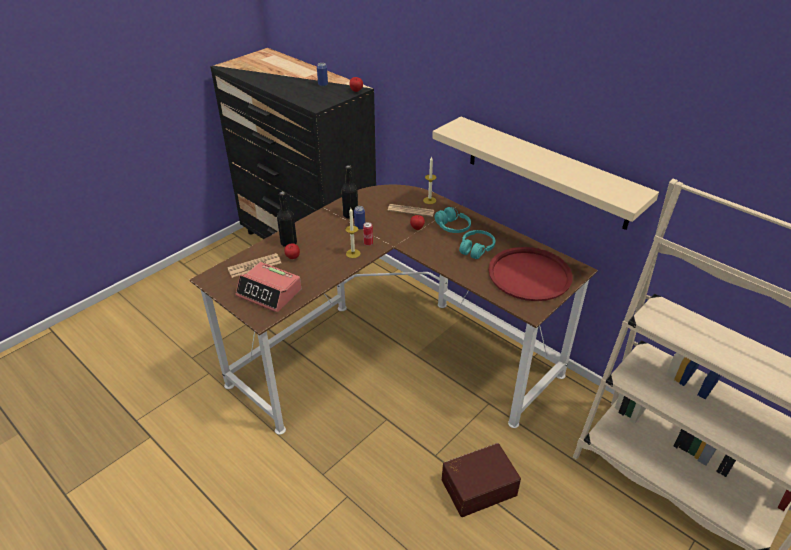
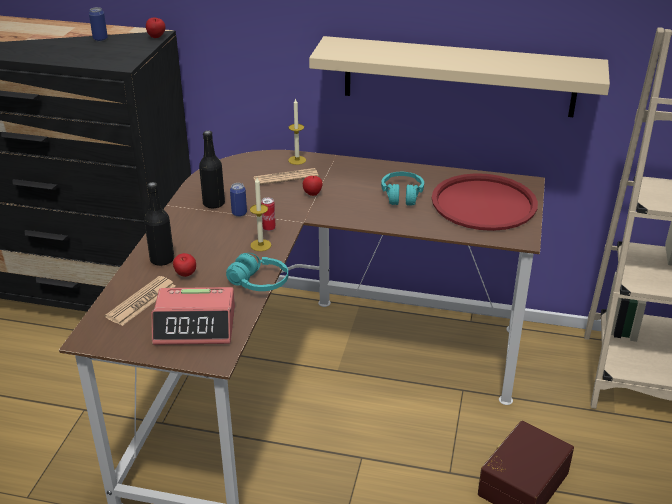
camera: 30 degrees left, 5 degrees down
turquoise headphones [434,207,471,233] -> turquoise headphones moved to [226,253,288,291]

